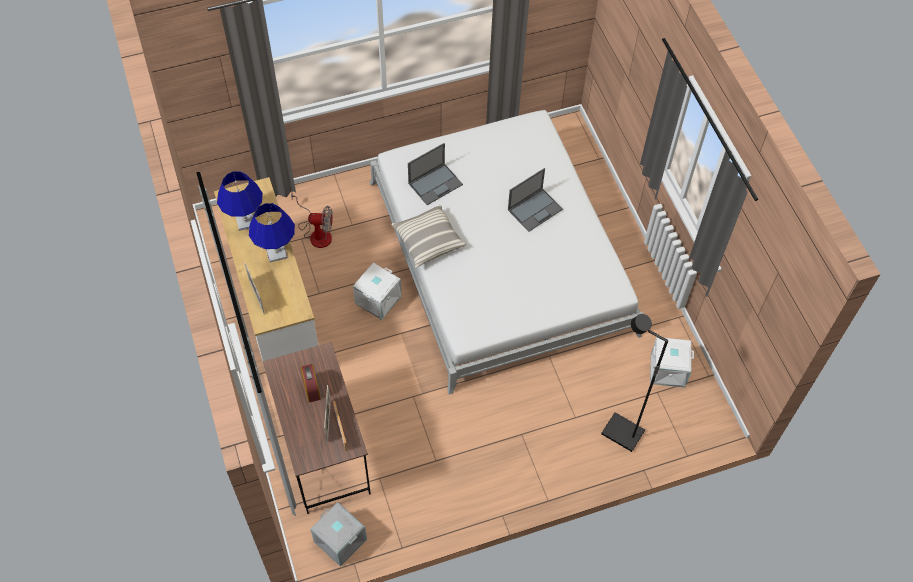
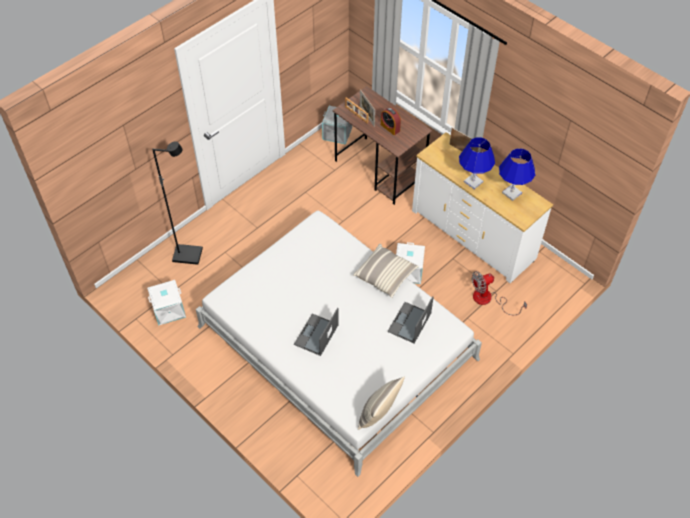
camera: 155 degrees right, 5 degrees down
none -> pillow [358,377,405,430]

